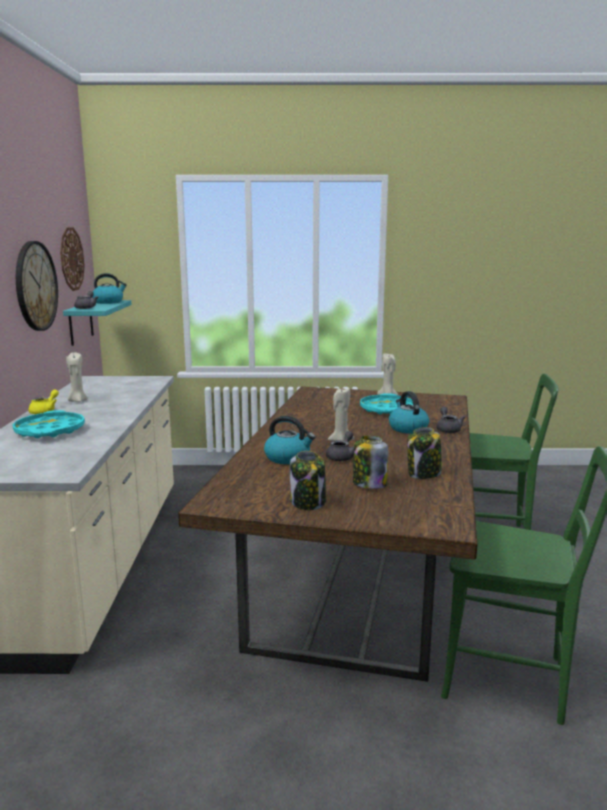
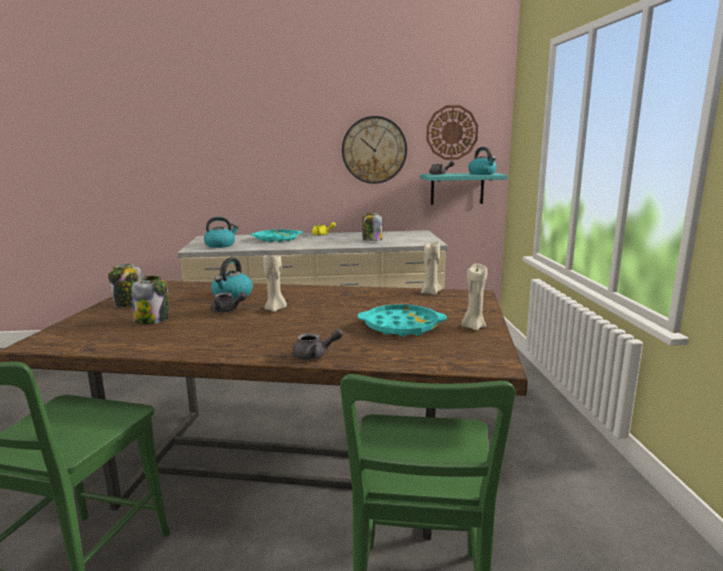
camera: 85 degrees right, 0 degrees up
beige candle [66,352,87,402] -> beige candle moved to [421,241,442,295]
kettle [389,391,429,434] -> kettle moved to [204,217,239,248]
jar [407,427,442,479] -> jar moved to [363,213,382,241]

